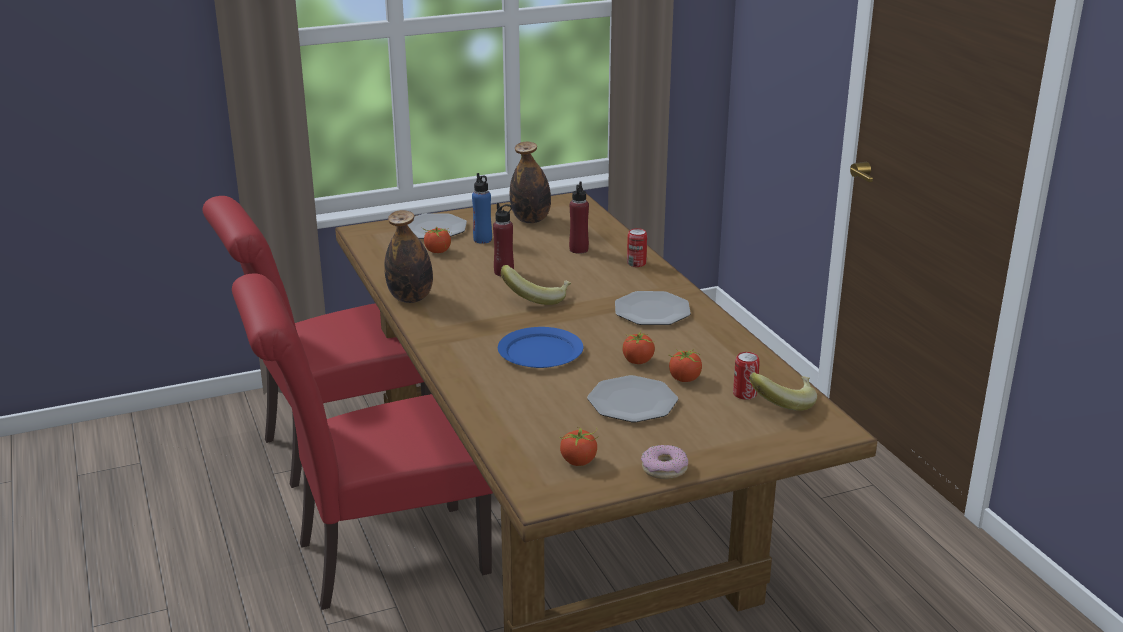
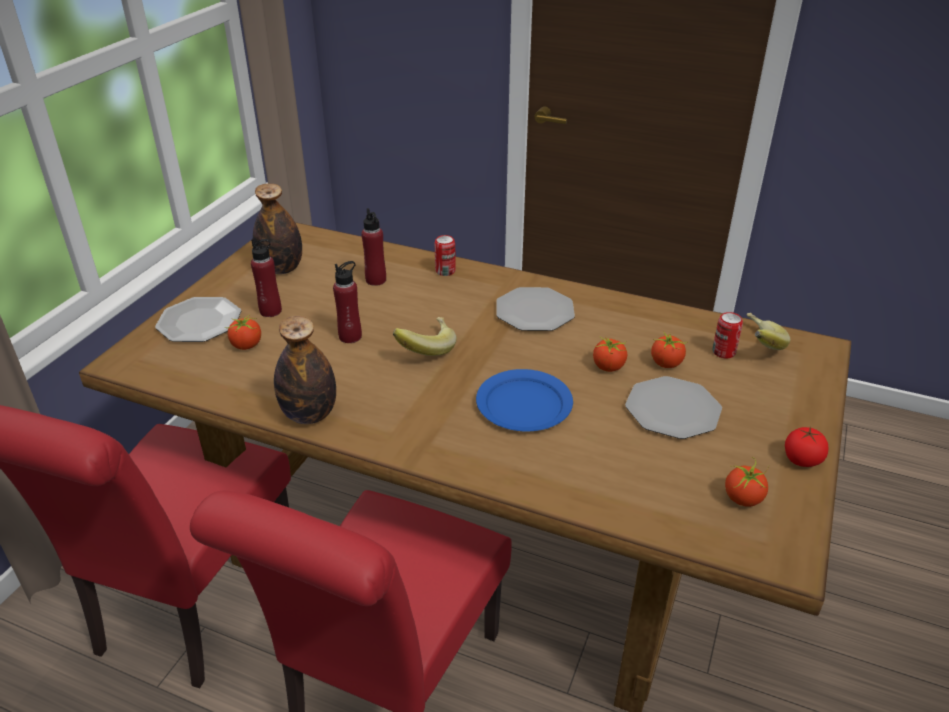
camera: 45 degrees left, 10 degrees up
blue bottle [472,173,492,244] -> red bottle [251,239,282,317]
donut [641,445,688,479] -> tomato [785,427,828,467]

